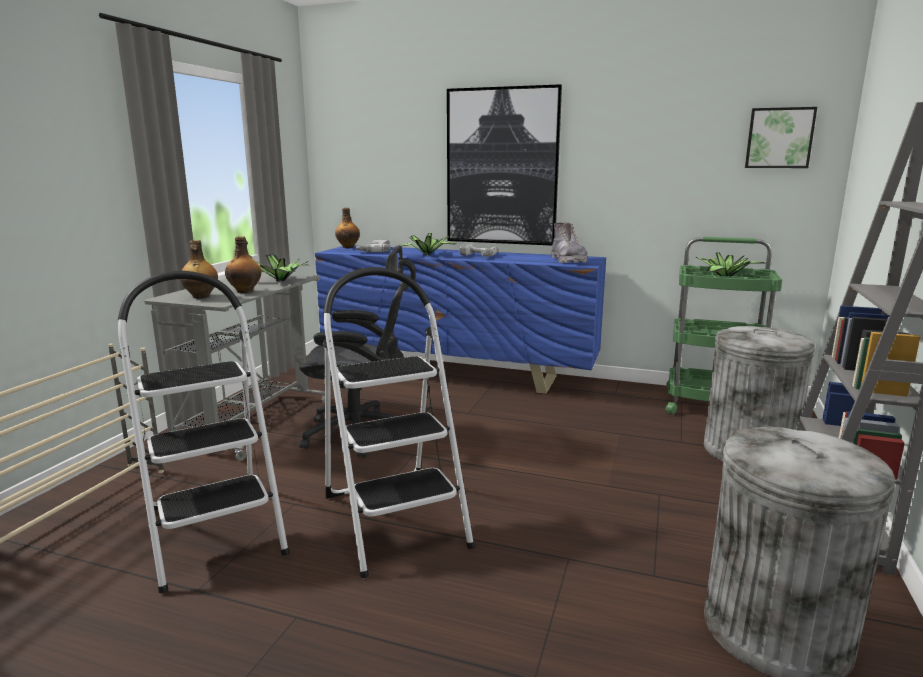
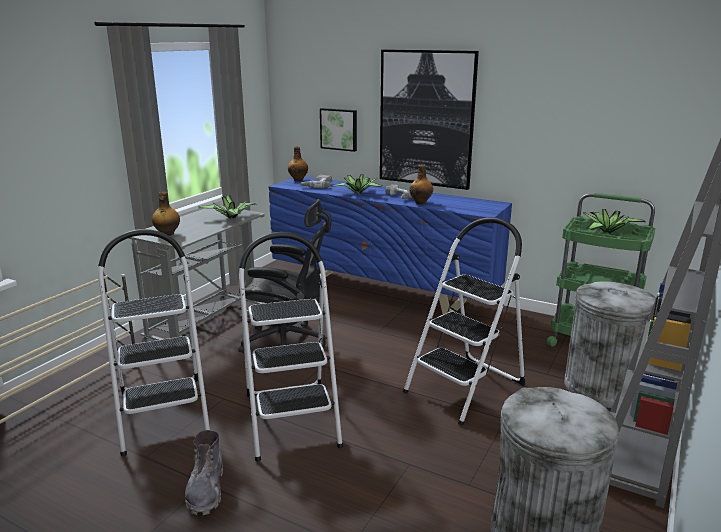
camera: 10 degrees right, 5 degrees up
bottle [225,236,261,293] -> bottle moved to [409,164,433,204]
grey boot [551,222,587,263] -> grey boot moved to [185,430,223,515]
picture [745,107,817,168] -> picture moved to [320,108,357,152]
none -> step ladder [403,217,525,425]

